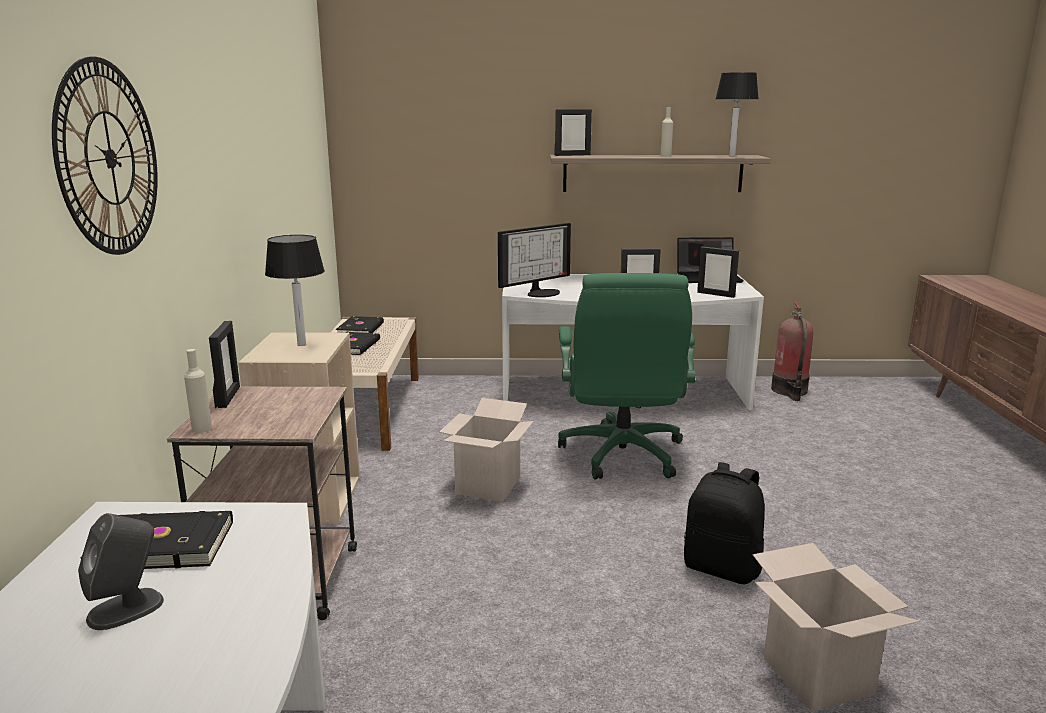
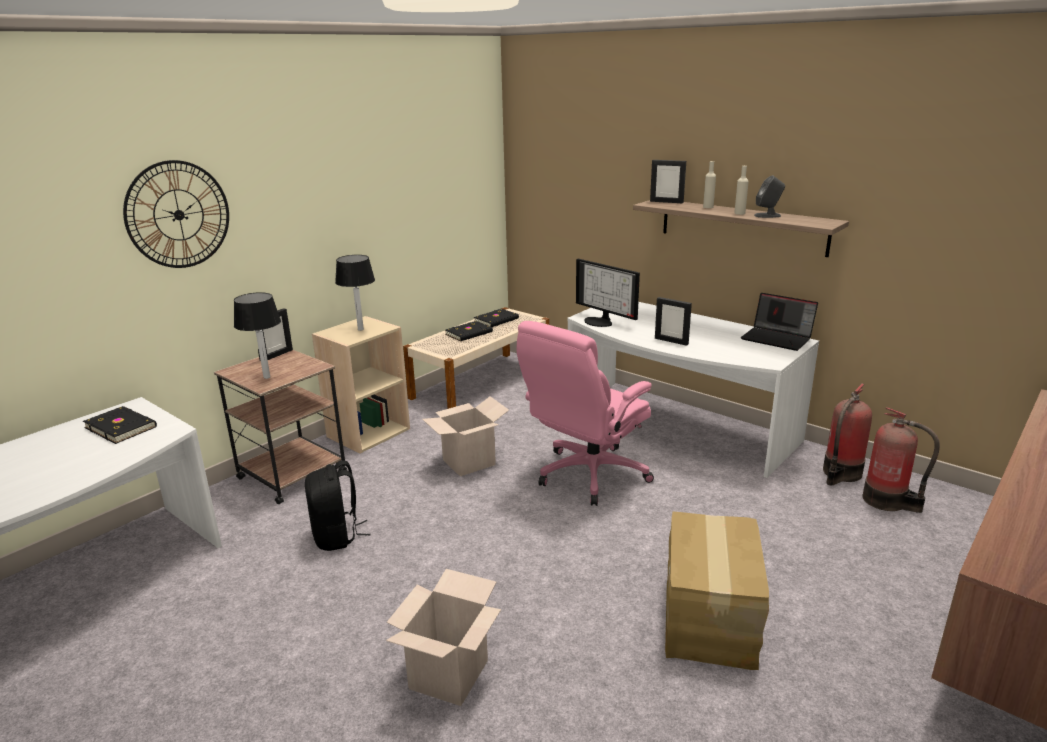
camera: 40 degrees right, 5 degrees up
grey speaker [78,513,164,630] -> grey speaker moved to [754,176,785,218]
beige bottle [184,349,212,433] -> beige bottle moved to [703,161,716,208]
monitor [498,223,571,297] -> monitor turned 45 degrees clockwise [576,259,640,327]
green office chair [558,273,695,480] -> pink office chair [516,321,654,506]
black backpack [684,462,765,585] -> black backpack moved to [305,460,371,551]
picture frame [697,246,739,298] -> none
table lamp [716,72,758,157] -> table lamp moved to [234,292,281,379]
none -> cardboard box [665,511,769,670]
none -> fire extinguisher [862,407,940,513]

